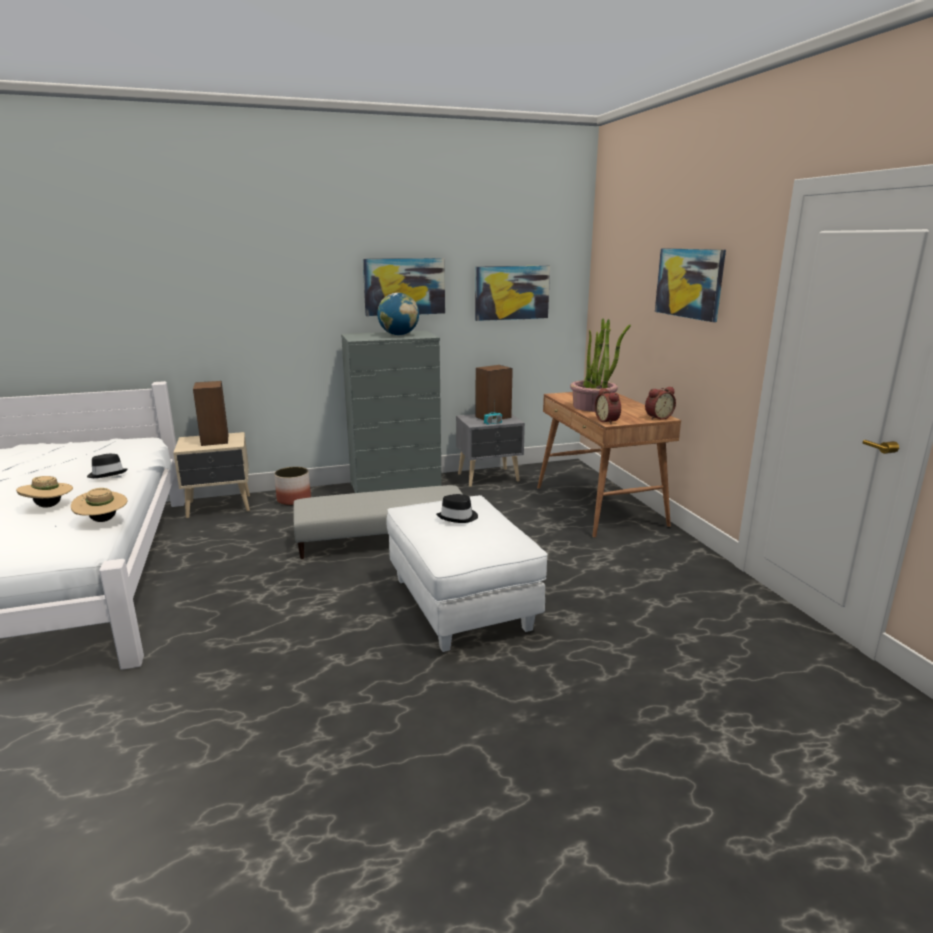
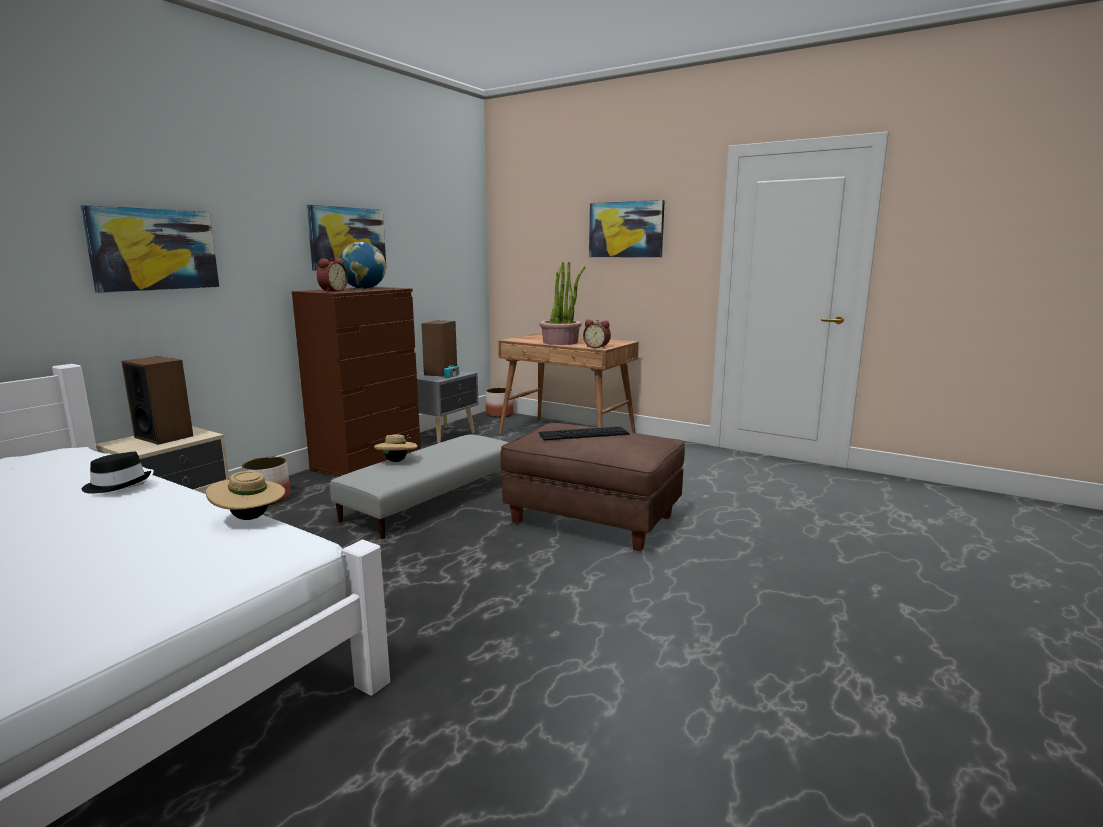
camera: 40 degrees left, 5 degrees down
beige hat [16,476,73,508] -> beige hat moved to [374,434,417,462]
grey dresser [341,331,442,493] -> brown dresser [292,287,421,476]
white ottoman [386,495,548,652] -> brown ottoman [500,422,685,551]
black hat [436,494,478,523] -> keyboard [539,426,630,440]
picture [475,266,550,321] -> picture moved to [80,205,219,293]
alarm clock [645,387,676,420] -> alarm clock moved to [317,258,348,292]
none -> planter [486,388,514,418]

